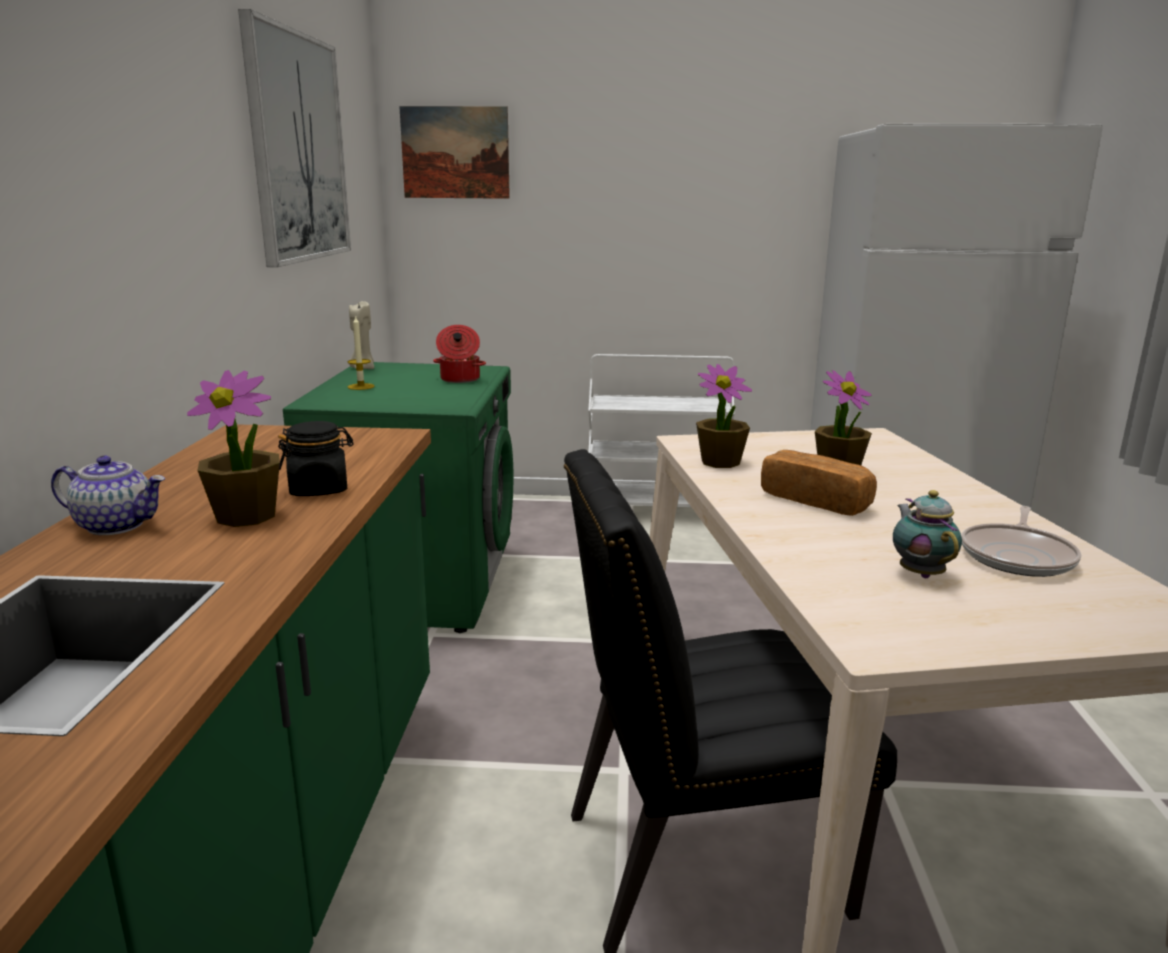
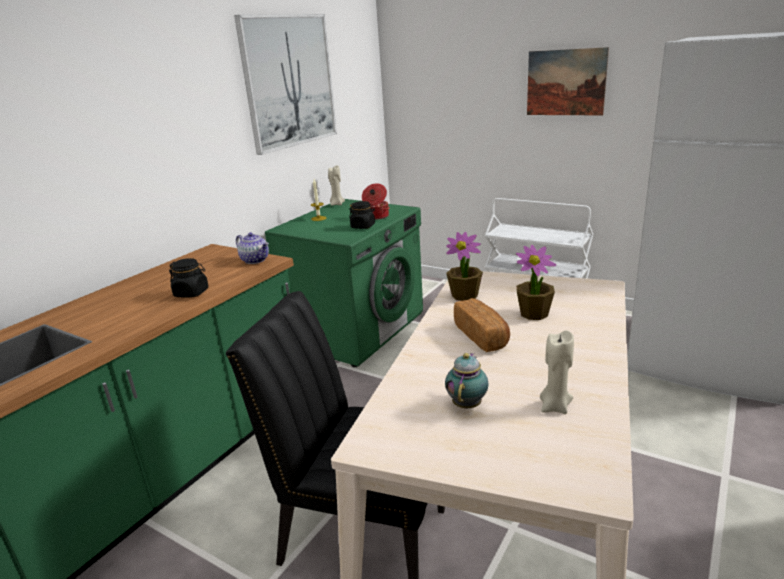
camera: 30 degrees right, 5 degrees up
teapot [51,456,165,535] -> teapot moved to [236,232,269,264]
potted plant [187,370,280,527] -> none
picture [399,106,510,199] -> picture moved to [527,47,609,115]
frying pan [961,506,1081,577] -> beige candle [540,330,574,414]
none -> black jar [349,201,375,229]

